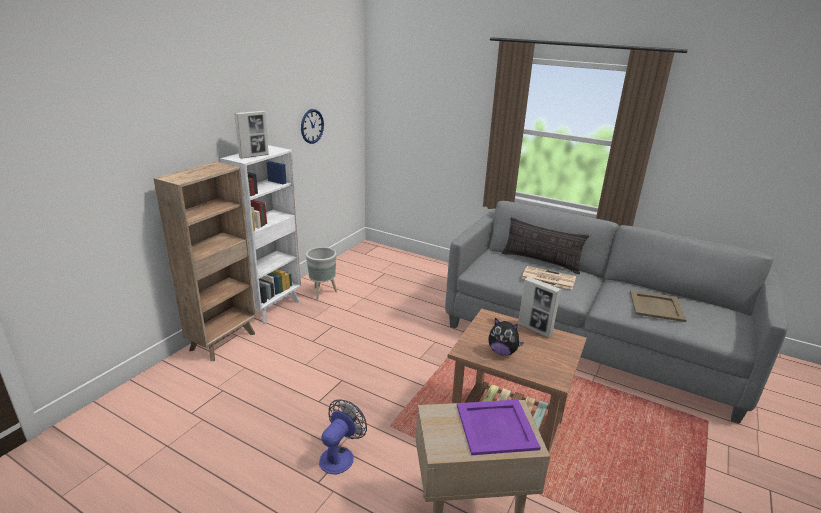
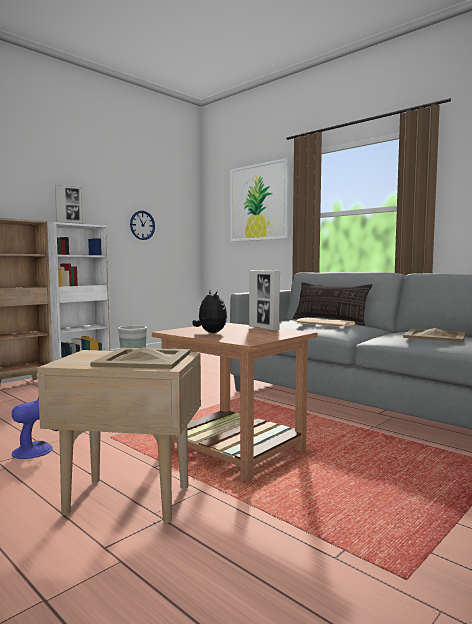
camera: 15 degrees right, 20 degrees down
purple tray [457,399,541,455] -> beige tray [90,347,190,369]
plush toy [488,318,524,356] -> plush toy turned 150 degrees counterclockwise [192,291,227,333]
none -> picture [230,158,290,242]

